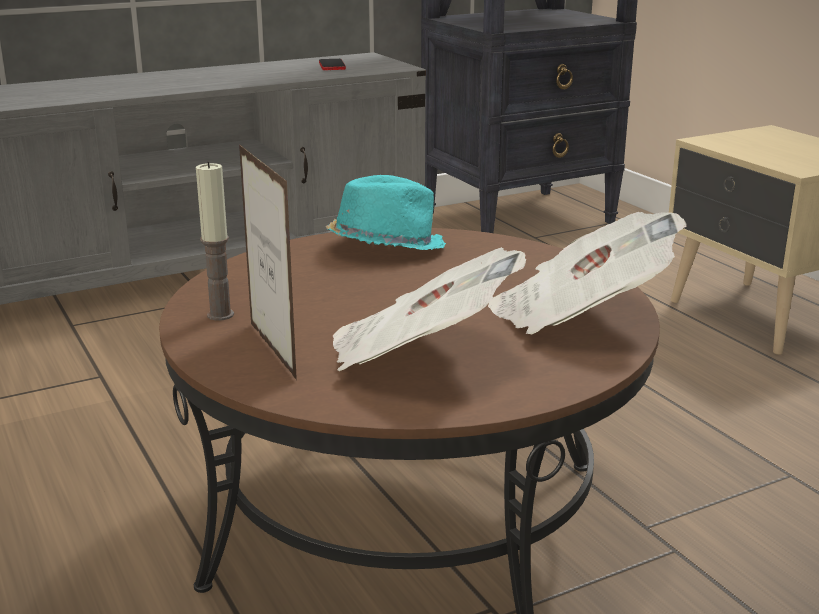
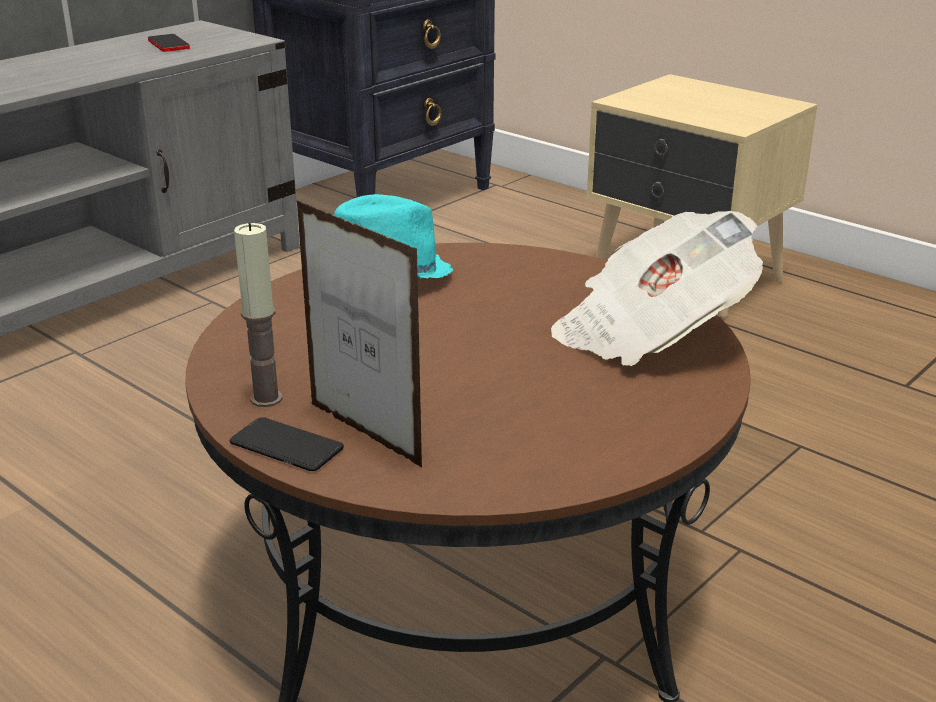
camera: 20 degrees left, 5 degrees up
newspaper [333,247,526,371] -> none
none -> phone [230,417,344,471]

